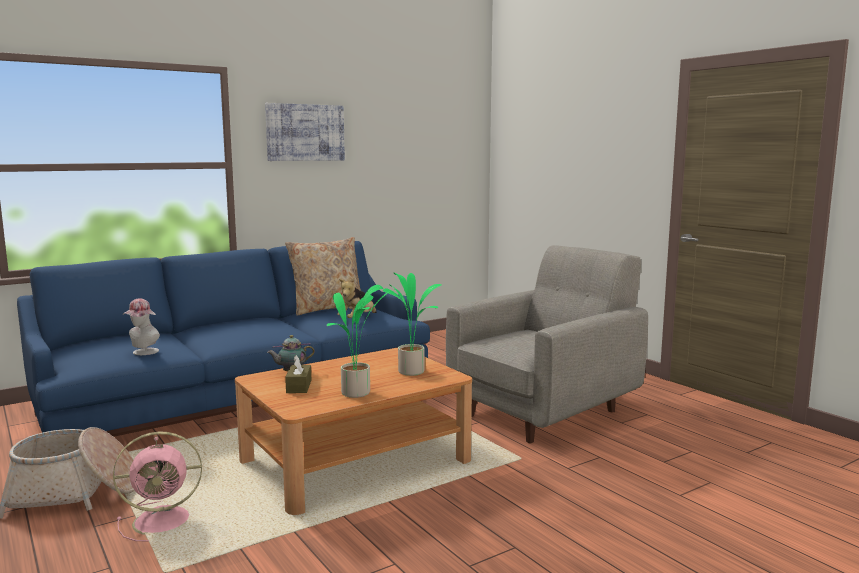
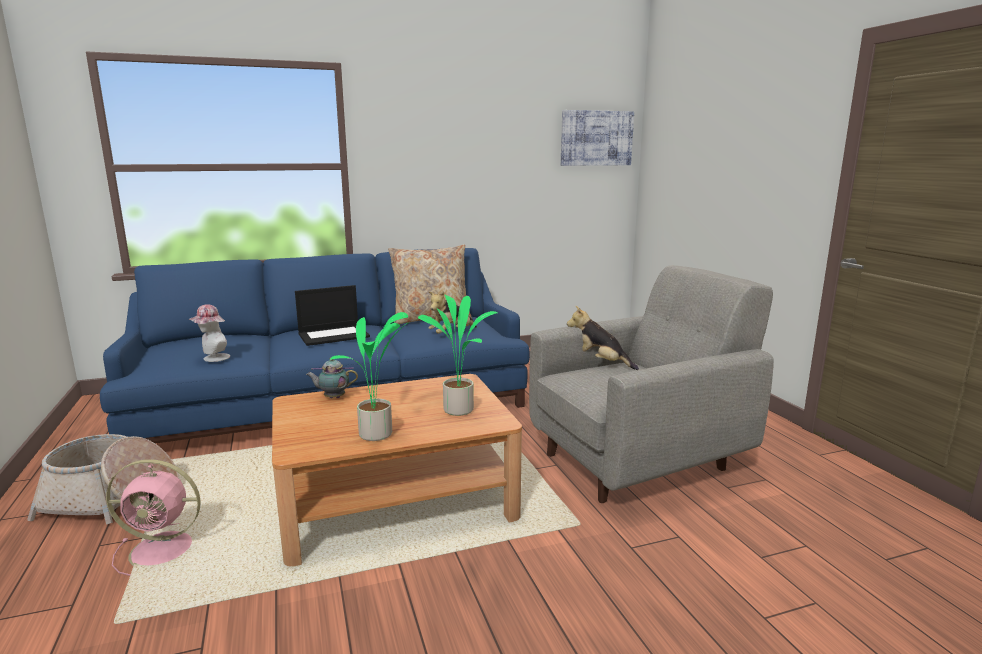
camera: 15 degrees right, 5 degrees up
picture [265,103,345,161] -> picture moved to [561,110,634,166]
brown tissue box [285,355,311,393] -> none
none -> laptop [295,285,370,346]
none -> plush toy [567,306,639,370]

